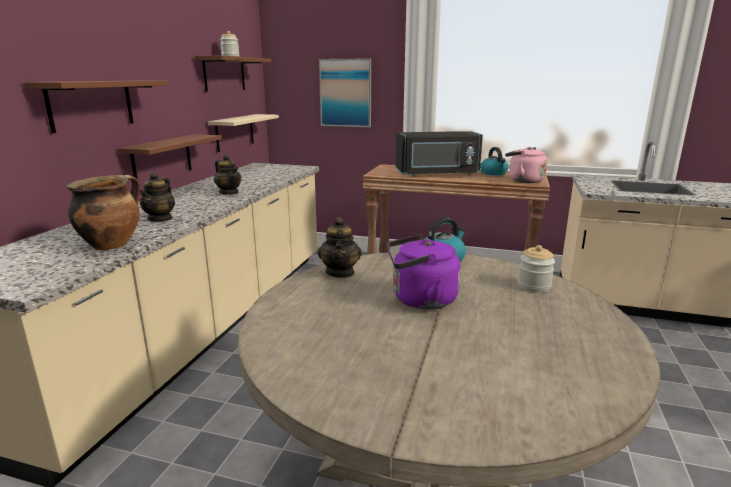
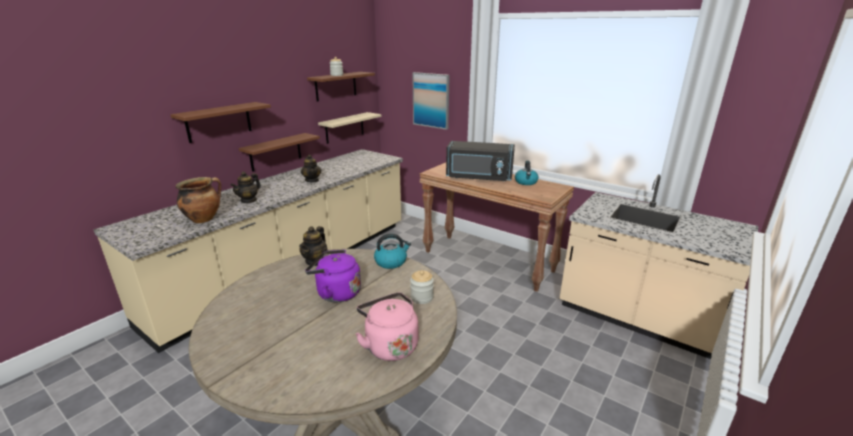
camera: 20 degrees right, 5 degrees up
pink kettle [505,147,547,183] -> pink kettle moved to [356,292,418,361]

